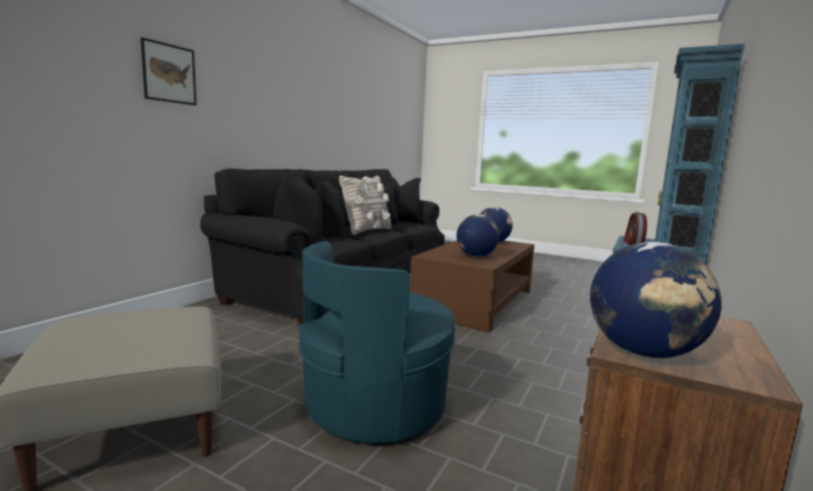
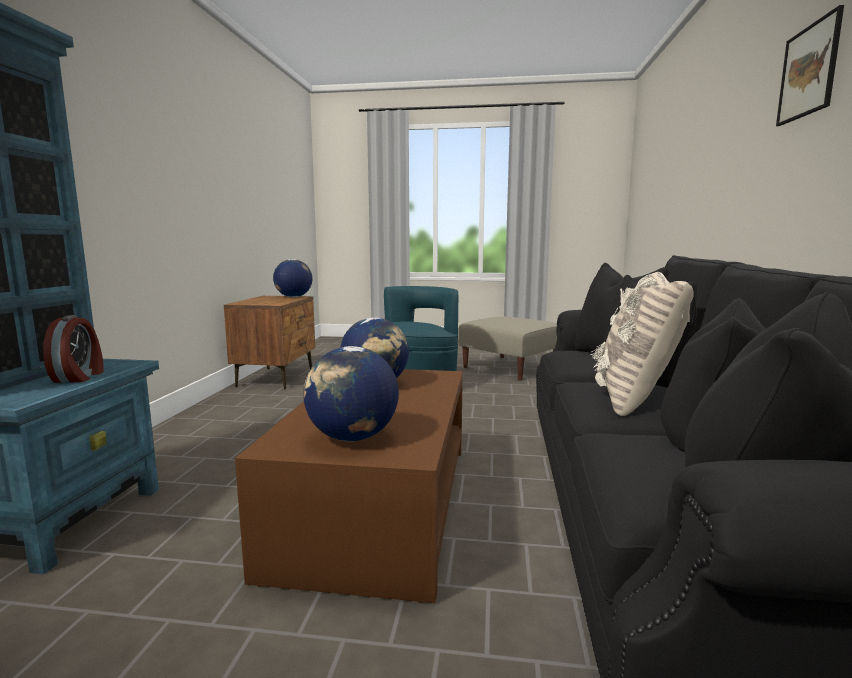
camera: 160 degrees right, 0 degrees up
picture [141,37,196,105] -> picture moved to [776,5,844,126]

